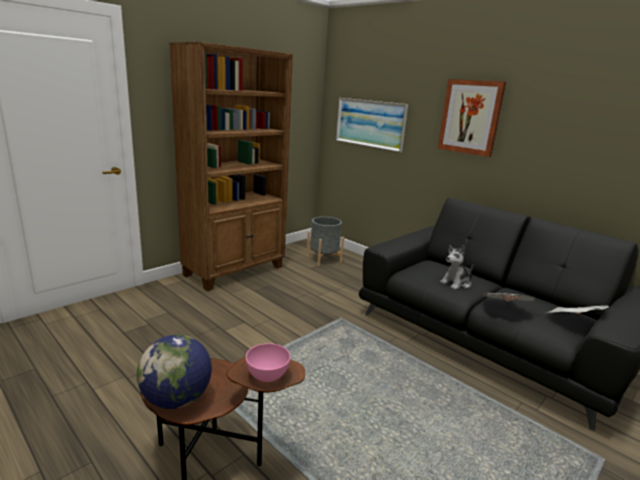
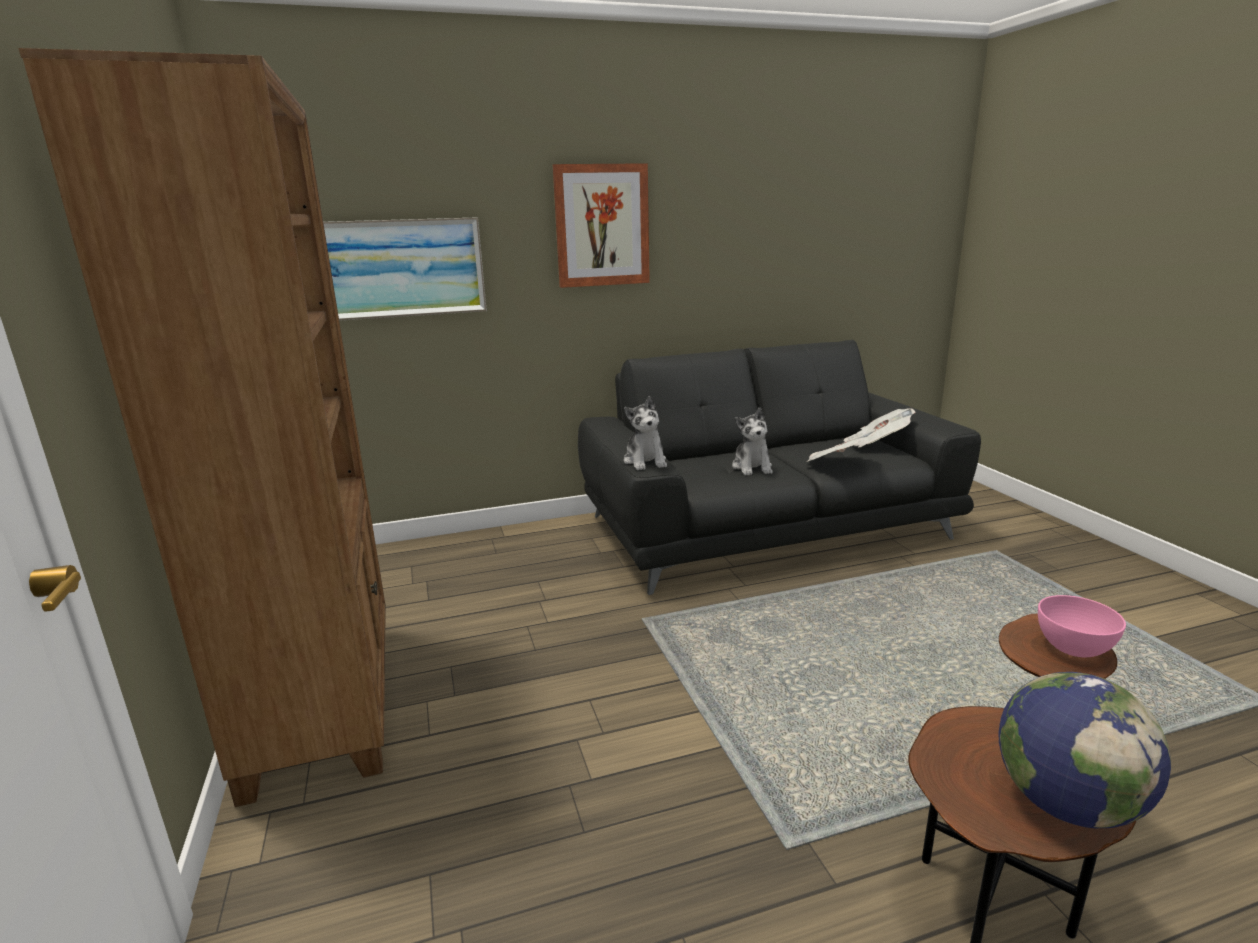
camera: 60 degrees left, 0 degrees up
grey planter [306,217,344,266] -> none
none -> plush toy [624,396,667,470]

